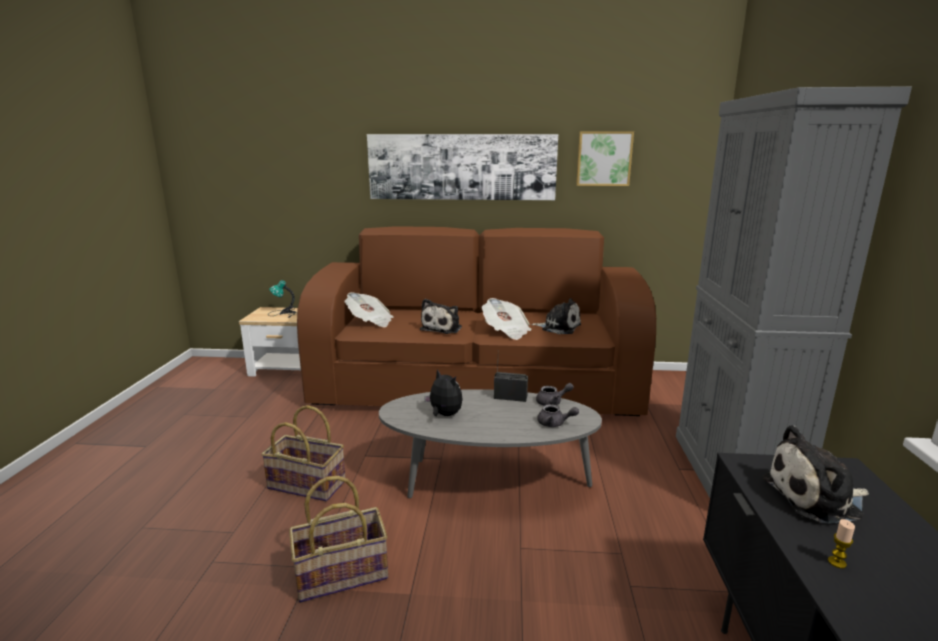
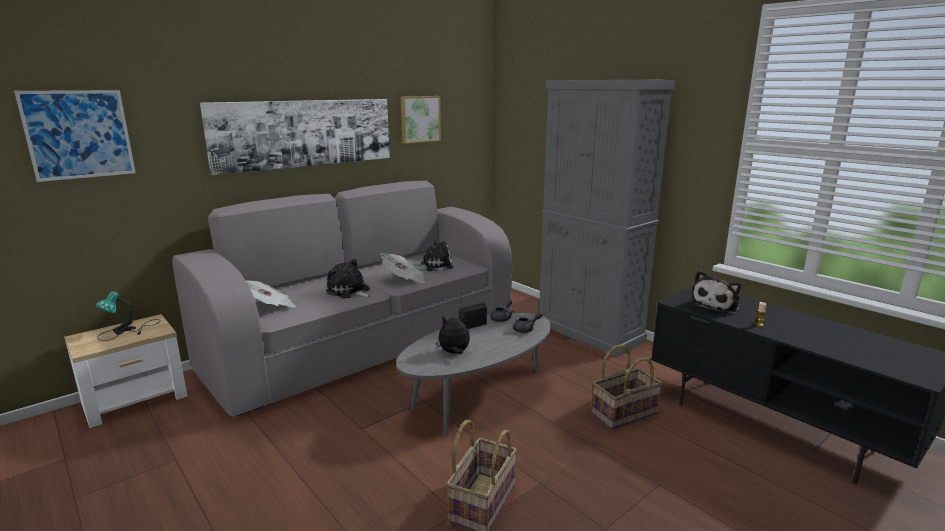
camera: 45 degrees left, 0 degrees up
basket [261,405,345,501] -> basket moved to [591,344,662,429]
brown sofa [297,226,656,416] -> grey sofa [172,181,512,417]
plush toy [420,299,462,334] -> plush toy turned 150 degrees clockwise [326,258,372,299]
none -> picture [14,90,136,182]

